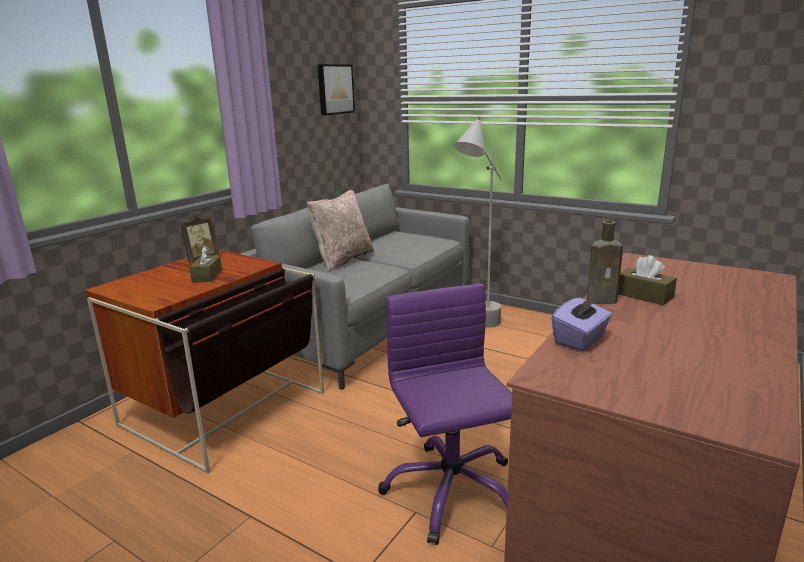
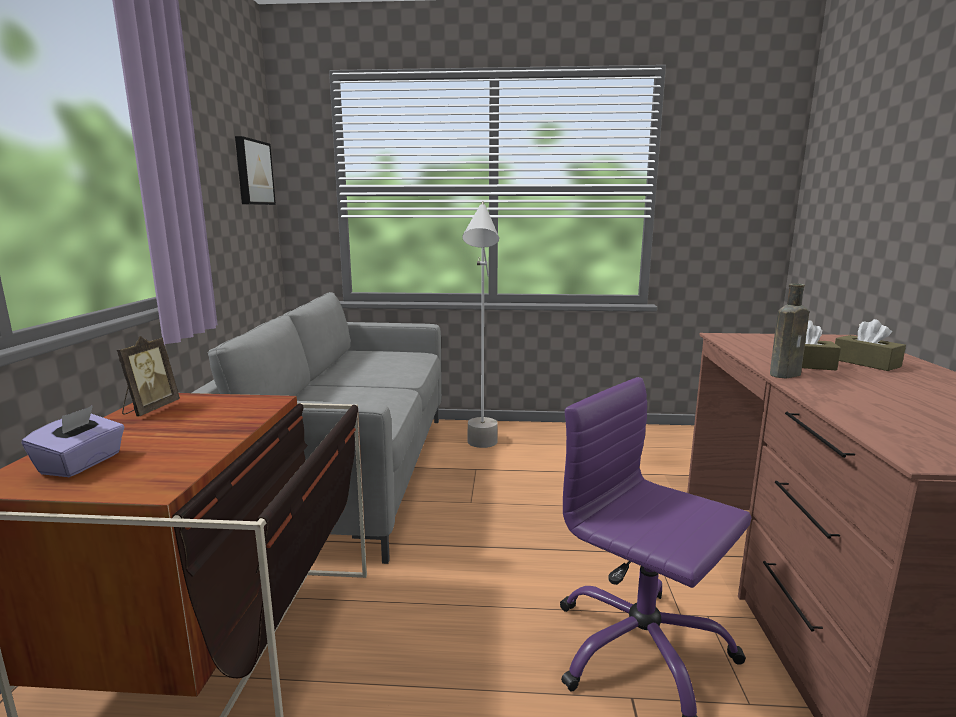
camera: 30 degrees left, 5 degrees down
brown tissue box [189,246,222,283] -> brown tissue box moved to [835,319,906,371]
beige pillow [307,190,374,271] -> none
purple tissue box [551,295,612,351] -> purple tissue box moved to [22,405,125,477]

